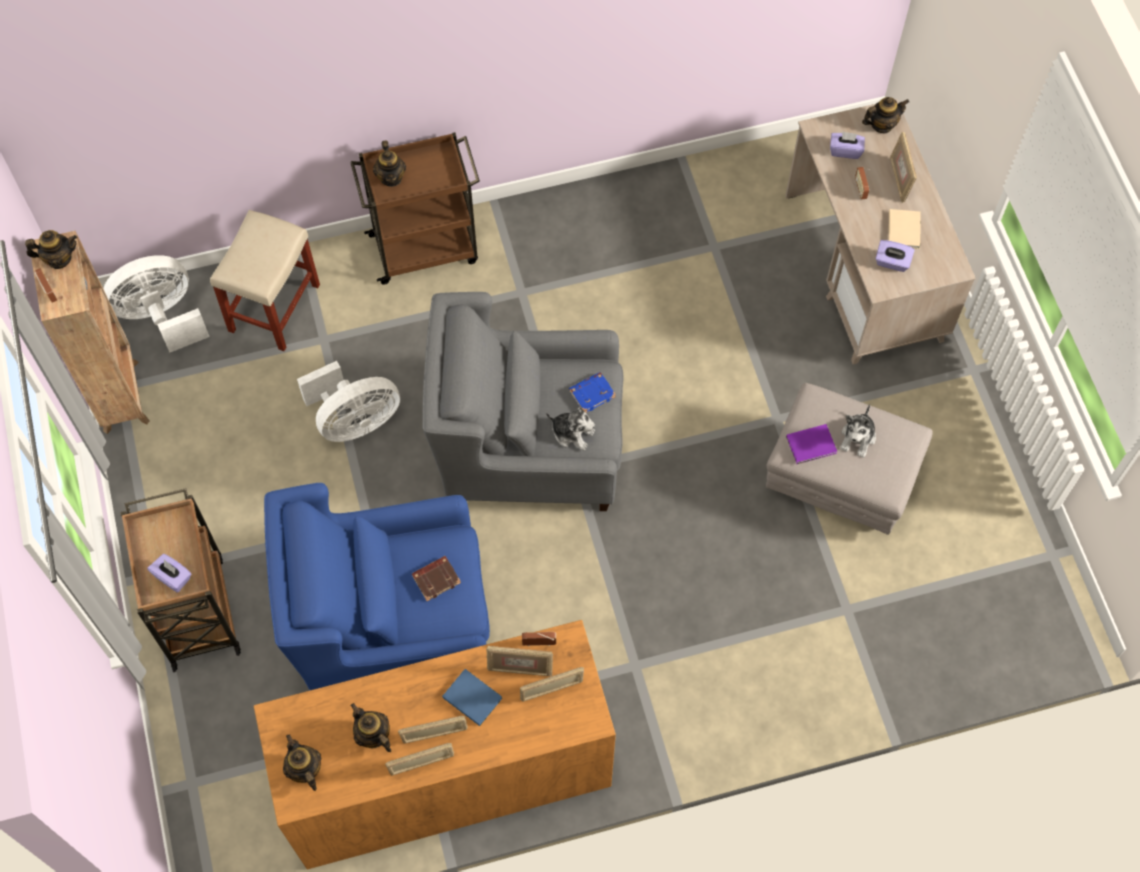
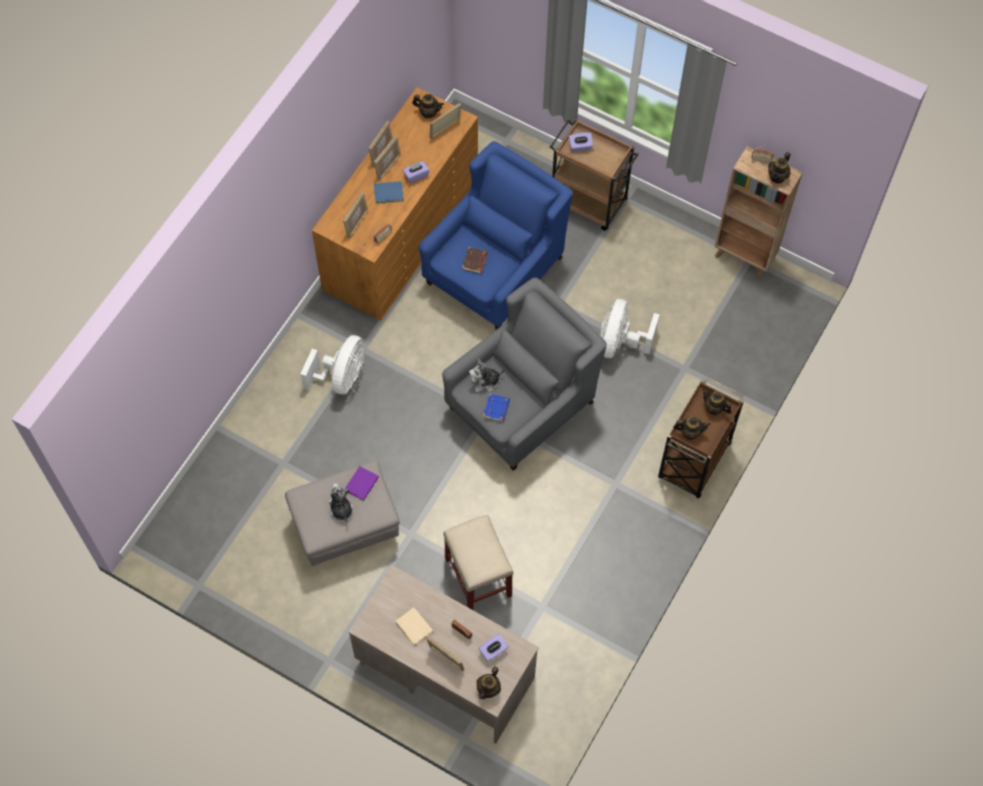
camera: 135 degrees right, 0 degrees up
white fan [103,255,209,353] -> white fan moved to [300,335,364,395]
beige stool [210,210,320,351] -> beige stool moved to [443,514,513,610]
teapot [351,703,392,752] -> teapot moved to [673,416,710,440]
picture frame [486,646,553,676] -> picture frame moved to [430,103,461,139]
purple tissue box [876,240,915,272] -> purple tissue box moved to [403,161,430,183]

